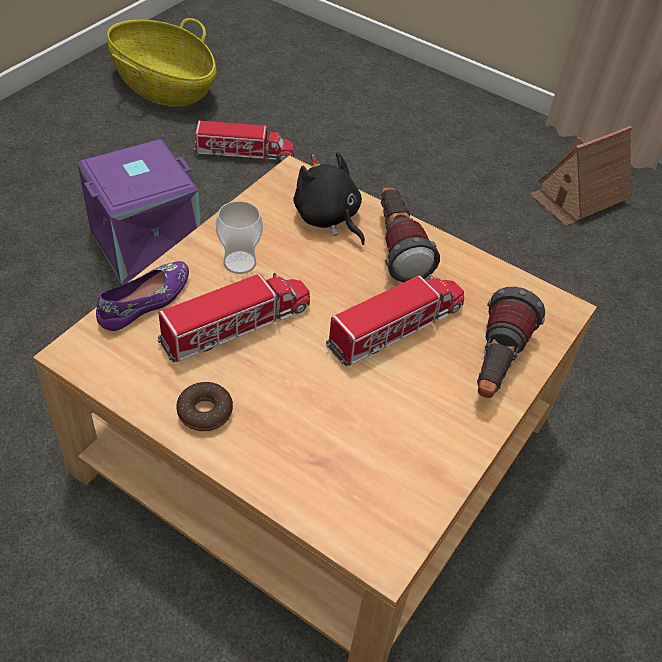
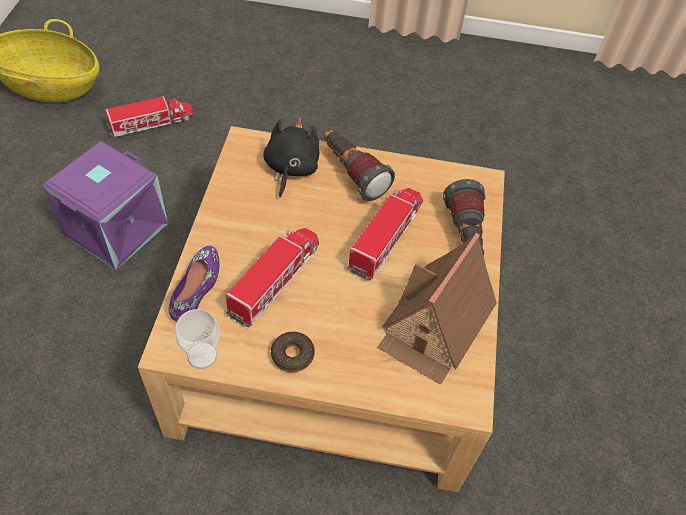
camera: 25 degrees left, 5 degrees up
cup [216,201,263,274] -> cup moved to [175,309,220,369]
black plush toy [294,152,365,245] -> black plush toy turned 75 degrees clockwise [263,117,319,198]
toy house [530,126,632,226] -> toy house moved to [377,233,497,385]

